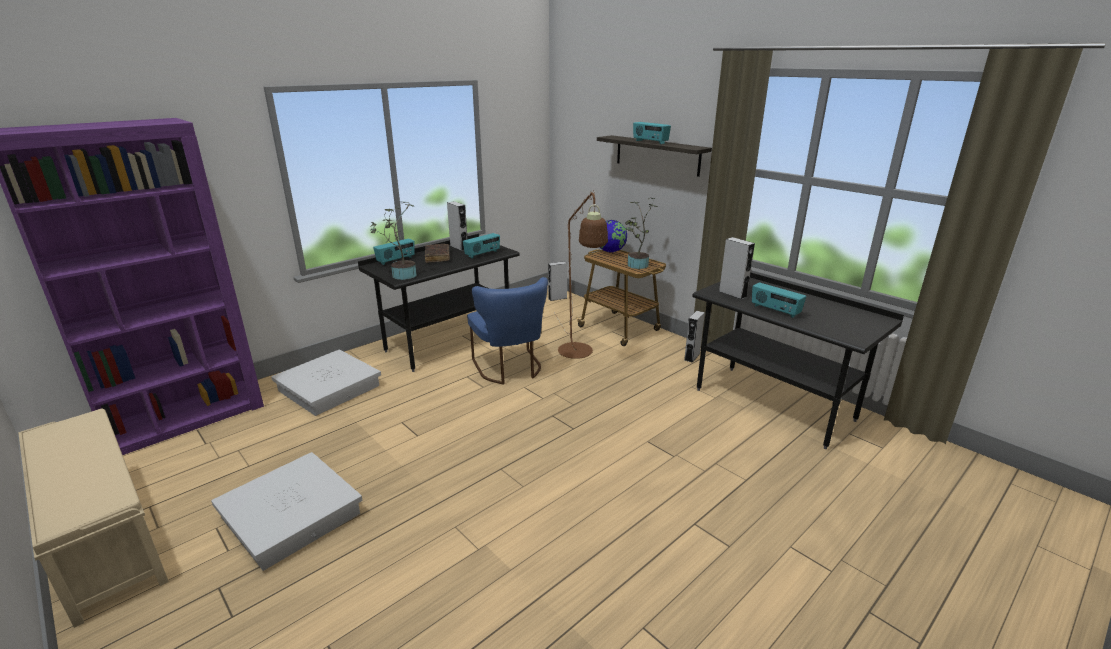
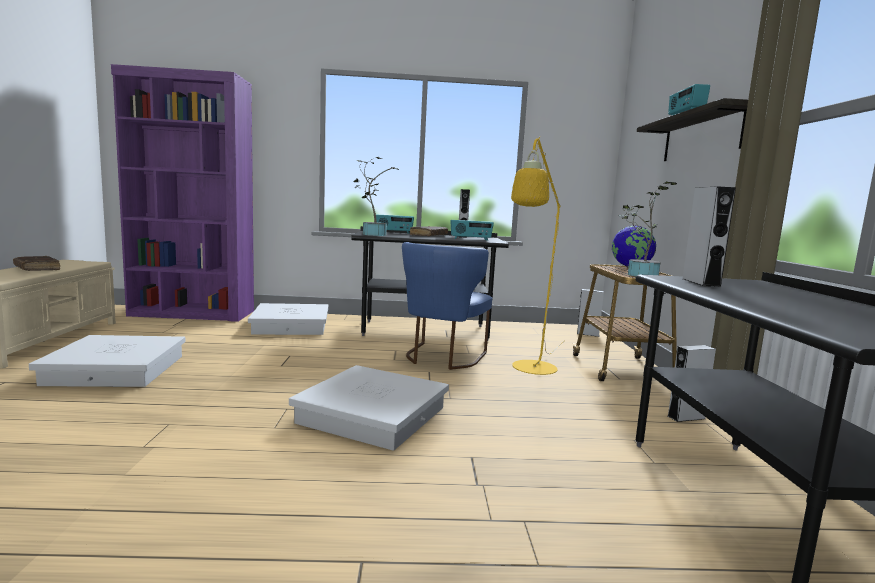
camera: 40 degrees right, 15 degrees down
brown floor lamp [555,190,608,359] -> yellow floor lamp [511,137,565,375]
radio [752,283,806,318] -> none
none -> brown book [13,256,60,271]
none -> white storage box [289,365,449,451]

